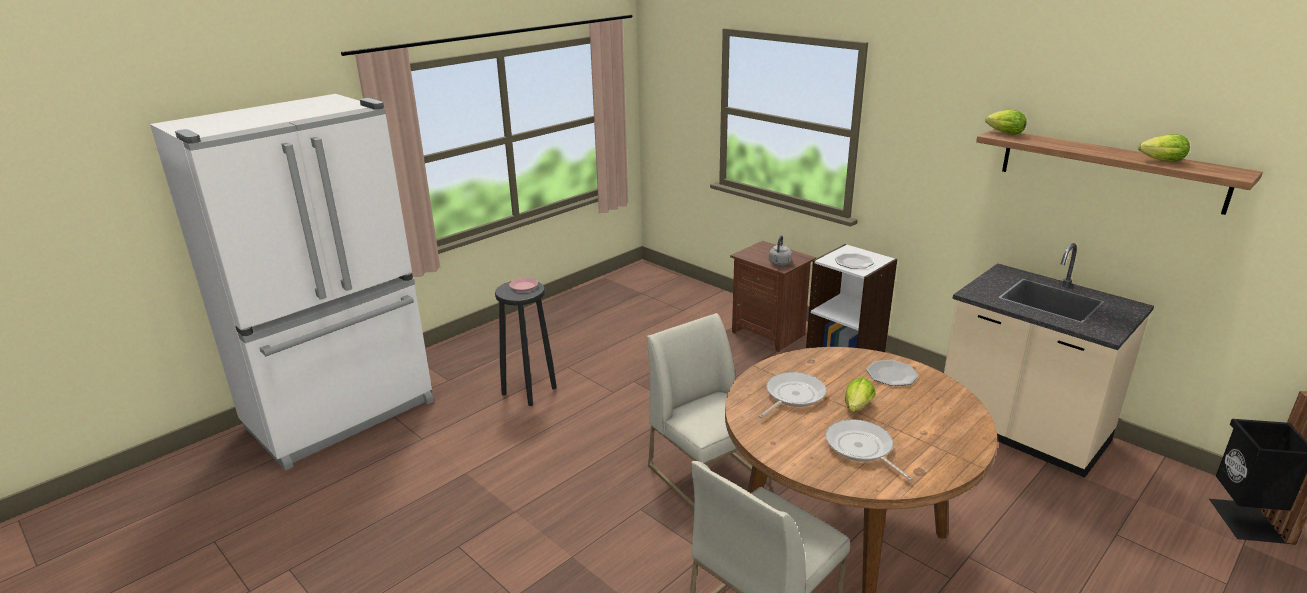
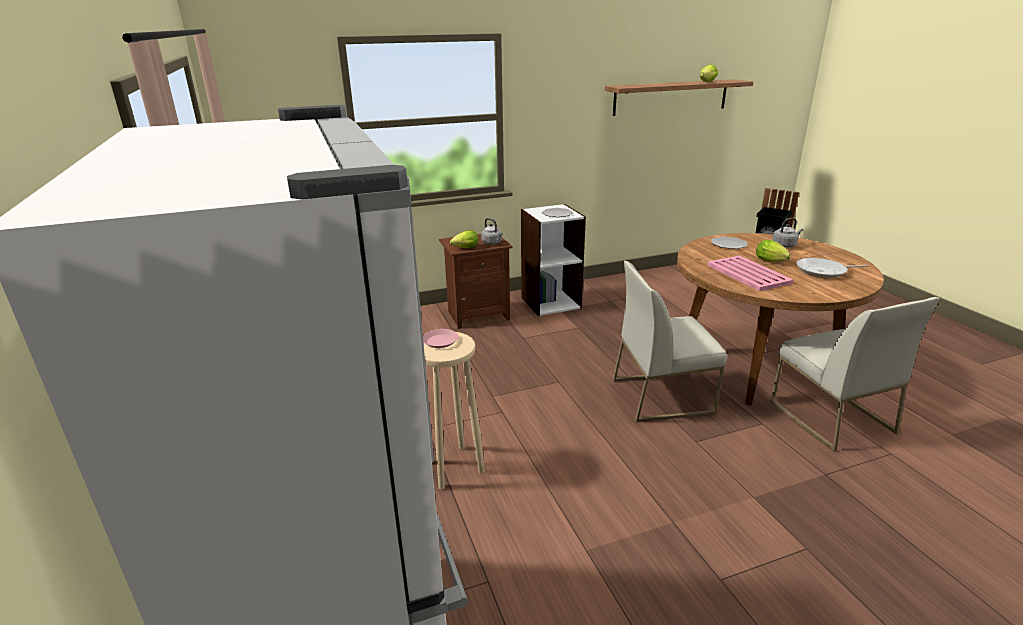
camera: 65 degrees left, 0 degrees up
black stool [495,281,557,406] -> beige stool [423,332,485,490]
frying pan [759,372,827,418] -> pink tray [707,256,794,291]
beige counter [944,243,1154,478] -> none
lettuce [985,110,1027,135] -> lettuce moved to [450,230,479,248]
none -> grey kettle [772,218,803,248]

